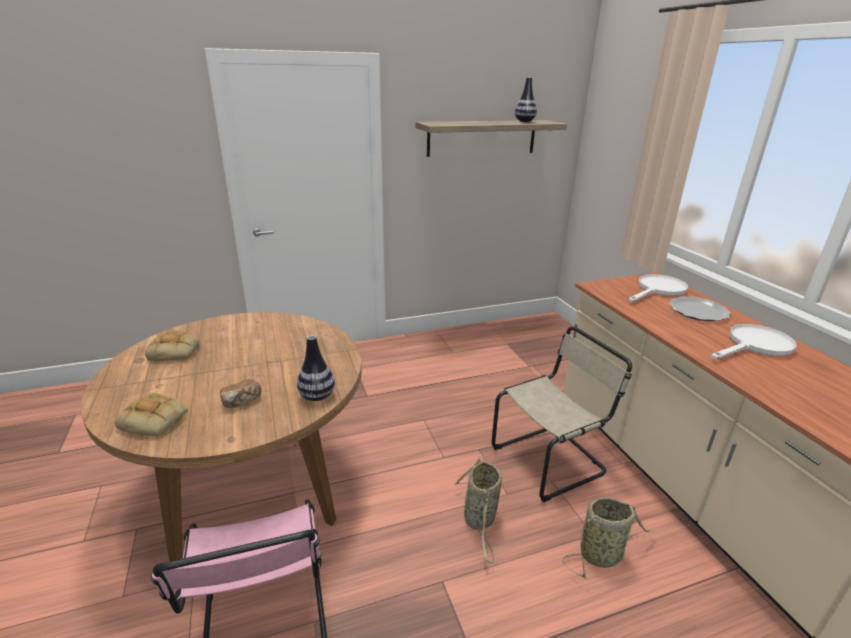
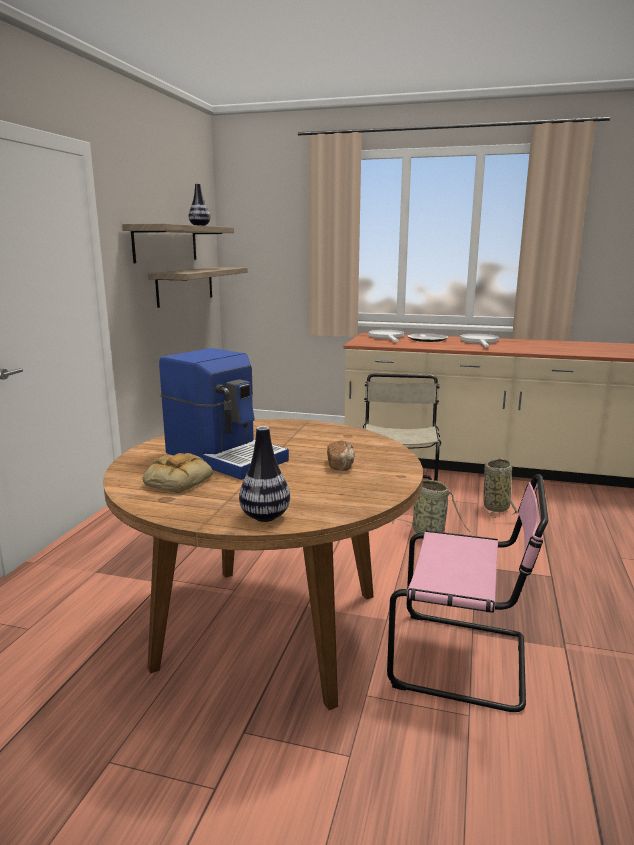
camera: 55 degrees left, 10 degrees down
bread [115,393,188,437] -> none
vase [297,335,335,401] -> vase moved to [239,426,290,522]
none -> shelf [148,267,248,308]
none -> coffee machine [159,348,289,480]

